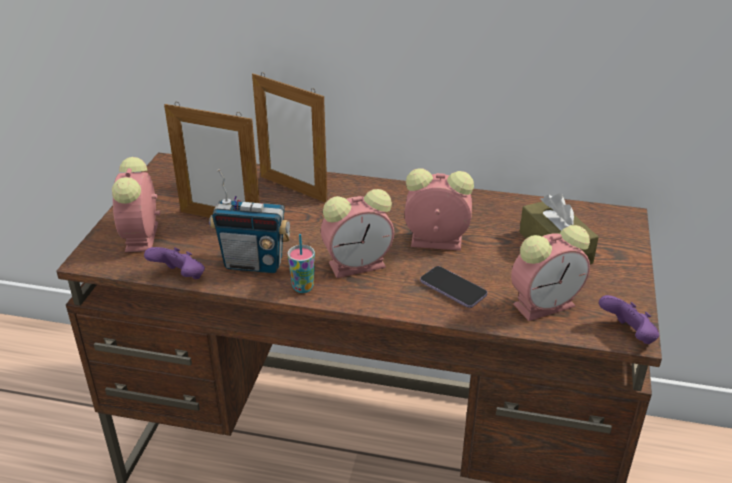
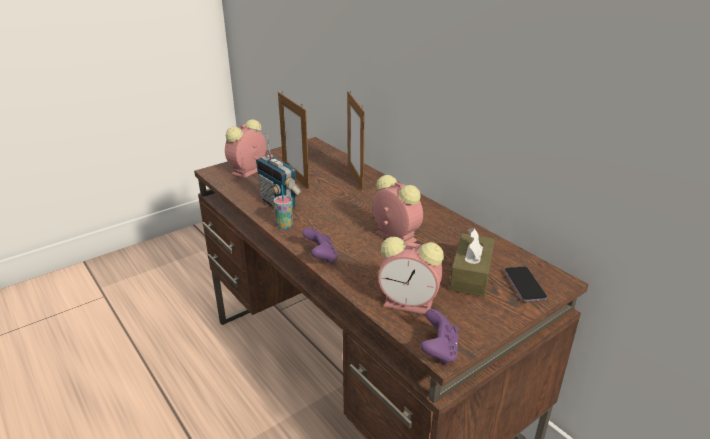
camera: 40 degrees right, 5 degrees down
purple game controller [144,247,205,279] -> purple game controller moved to [302,228,338,264]
alarm clock [321,189,394,278] -> none
phone [420,266,487,308] -> phone moved to [504,266,547,302]

